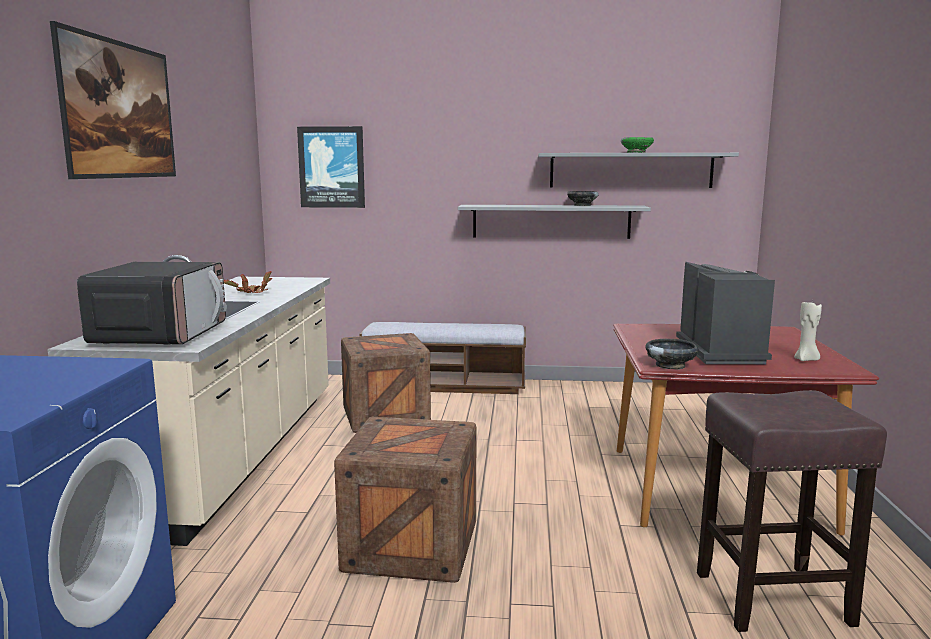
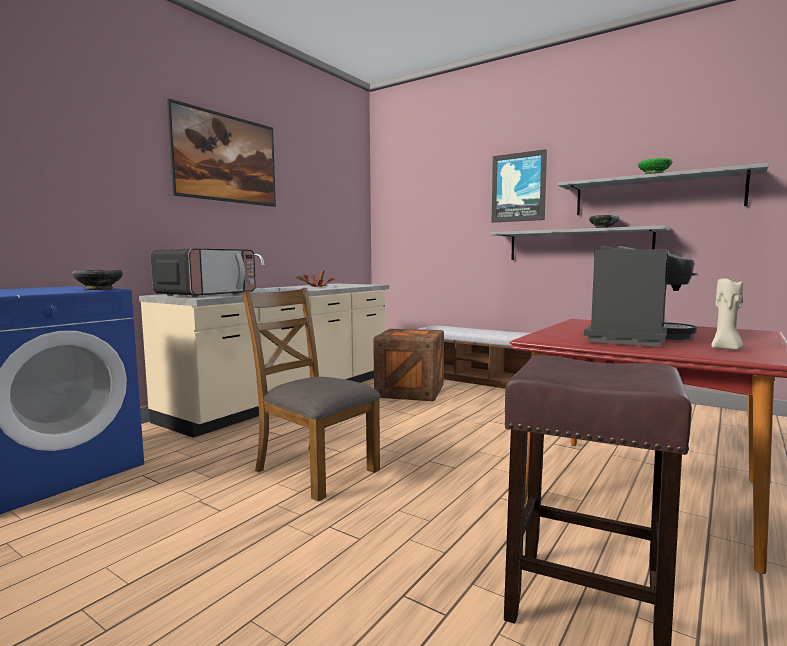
camera: 30 degrees right, 5 degrees down
picture [297,126,365,208] -> picture moved to [492,149,547,223]
crate [334,417,476,583] -> brown chair [242,288,381,501]
black bowl [645,339,699,370] -> black bowl moved to [72,270,123,290]

